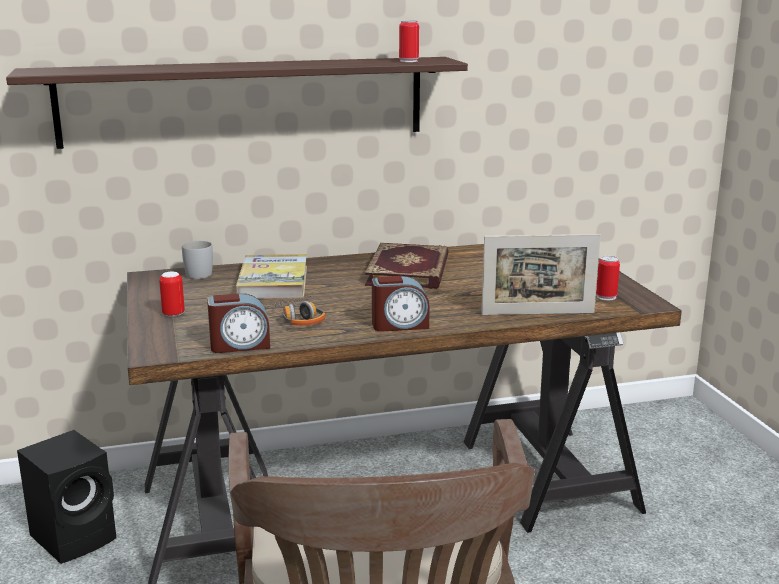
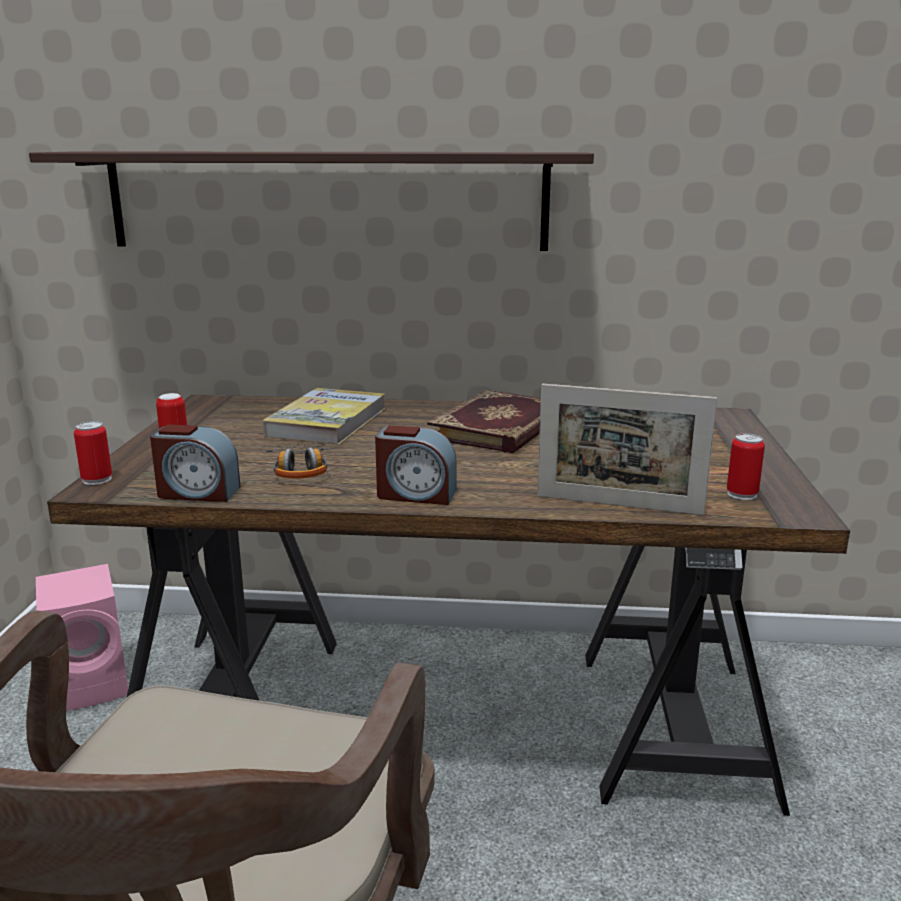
camera: 20 degrees right, 0 degrees up
black speaker [17,430,116,564] -> pink speaker [36,564,128,711]
white mug [182,241,213,279] -> none
can [399,20,419,62] -> can moved to [74,421,112,485]

